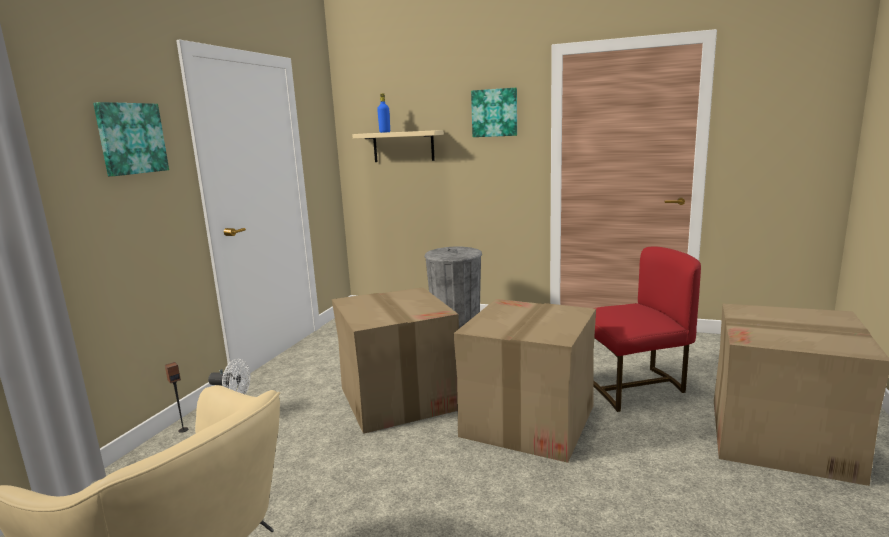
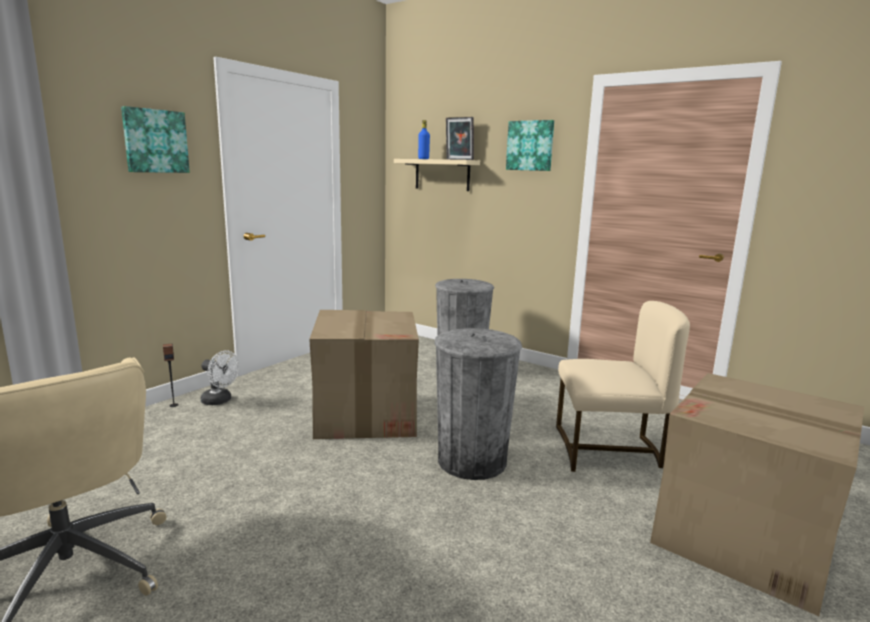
camera: 15 degrees right, 0 degrees up
cardboard box [454,299,596,463] -> grey trash can [434,328,522,480]
red chair [593,247,701,412] -> beige chair [556,301,690,472]
none -> picture frame [446,117,474,160]

